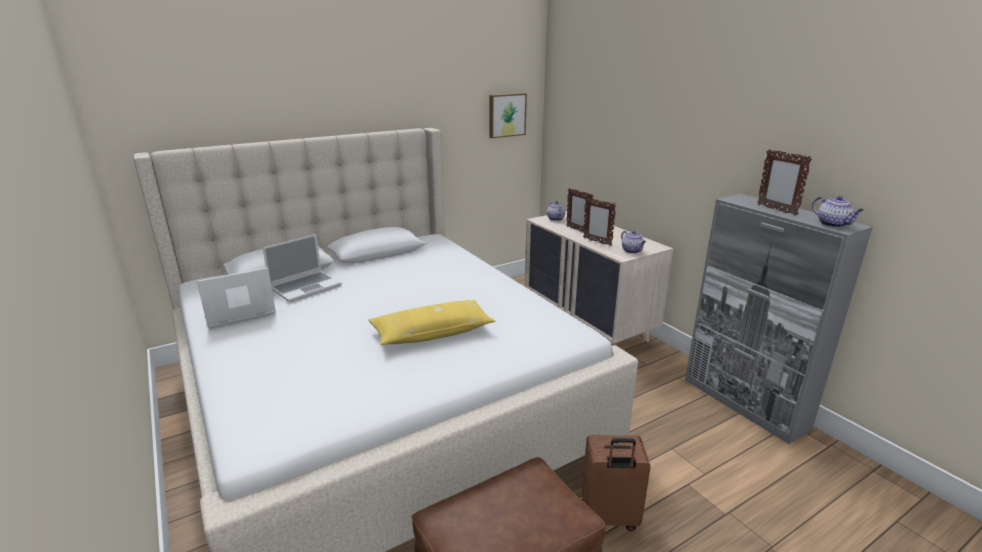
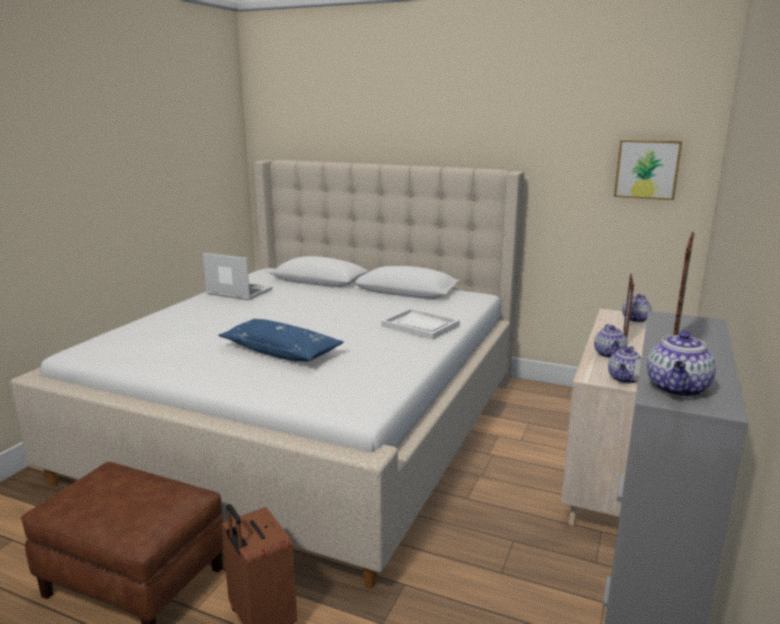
camera: 55 degrees right, 5 degrees down
laptop [262,234,341,302] -> none
yellow pillow [369,300,495,345] -> blue pillow [218,319,344,362]
picture frame [583,198,616,246] -> teapot [594,324,628,358]
none -> white tray [381,308,460,340]

